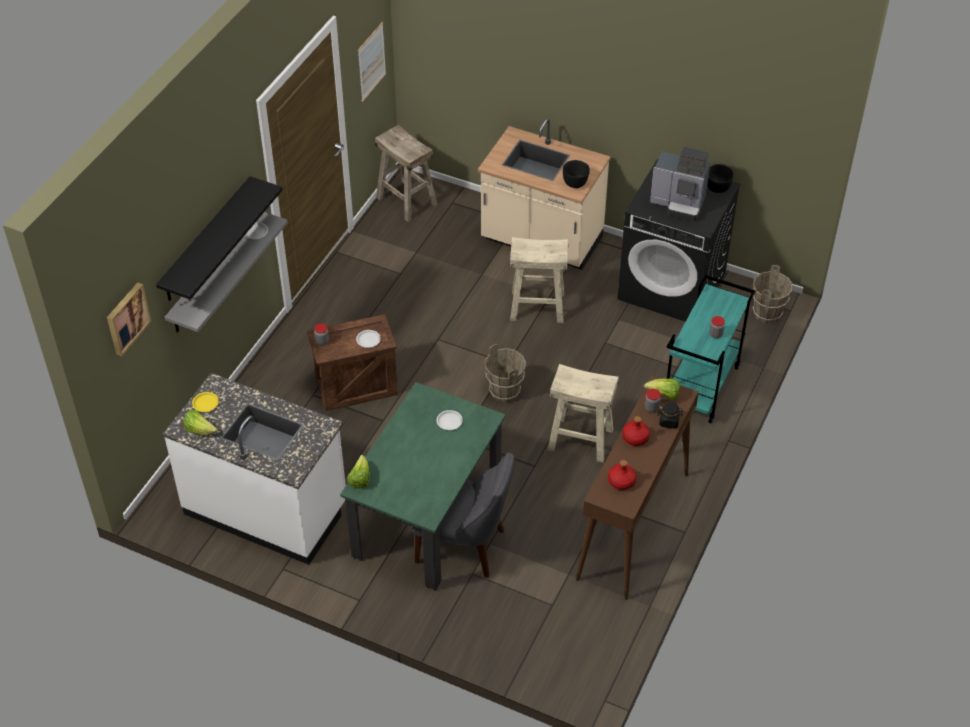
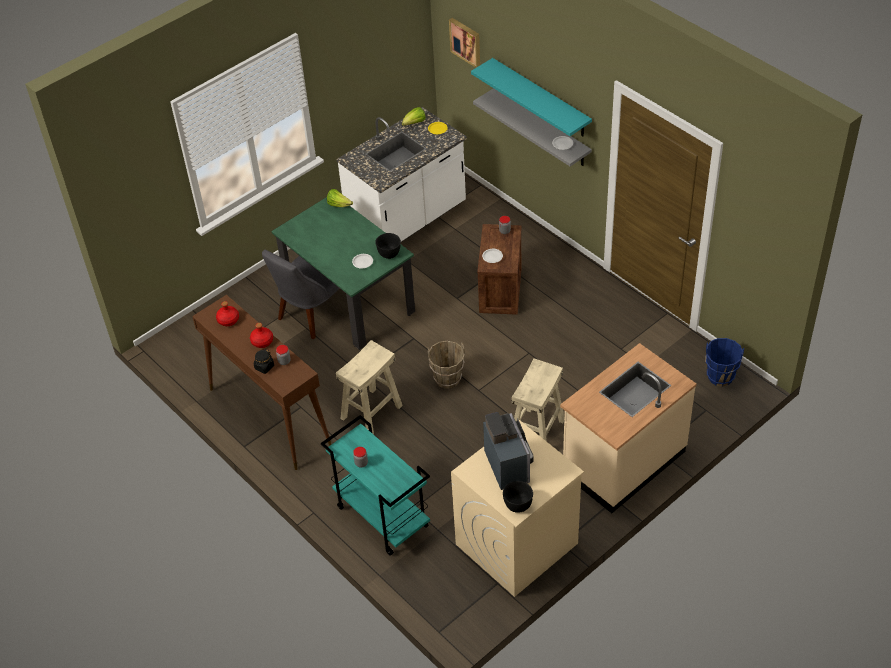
camera: 115 degrees right, 0 degrees up
black shelf [156,176,282,301] -> turquoise shelf [471,58,592,136]
picture [358,22,386,102] -> none
beige stool [375,125,437,222] -> blue bucket [706,338,744,387]
black bowl [563,160,590,188] -> black bowl moved to [375,233,401,259]
black washing machine [617,159,740,322] -> beige washing machine [451,420,584,597]
lettuce [644,379,680,400] -> none
coffee machine [650,147,710,221] -> coffee machine turned 120 degrees clockwise [483,412,533,490]
brown bucket [753,265,792,323] -> none

